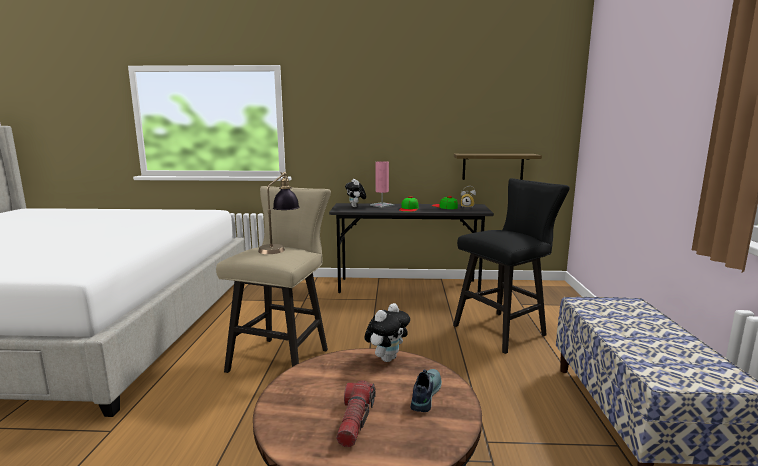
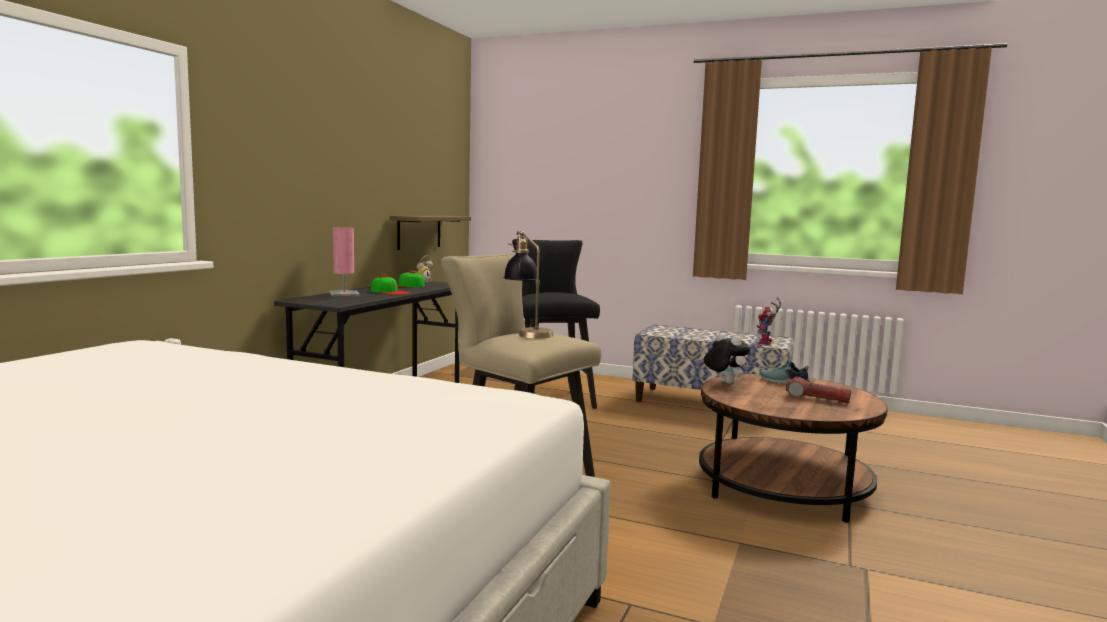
camera: 70 degrees left, 5 degrees down
plush toy [345,179,366,207] -> none
none -> toy robot [757,298,781,345]

